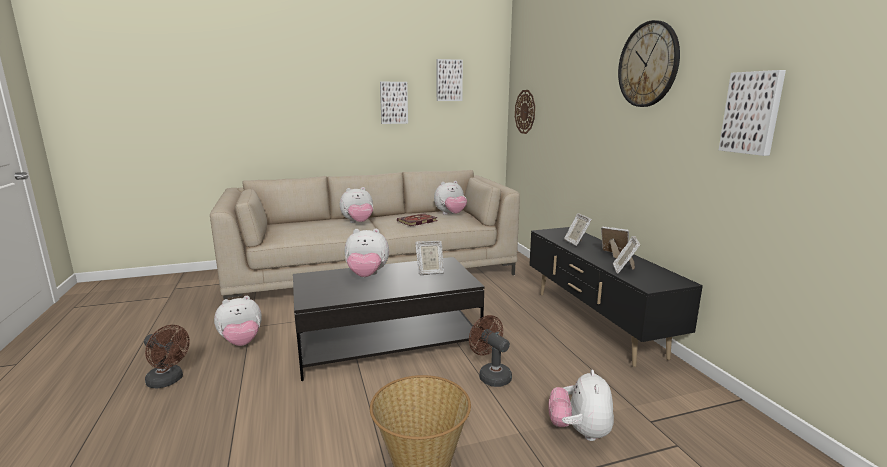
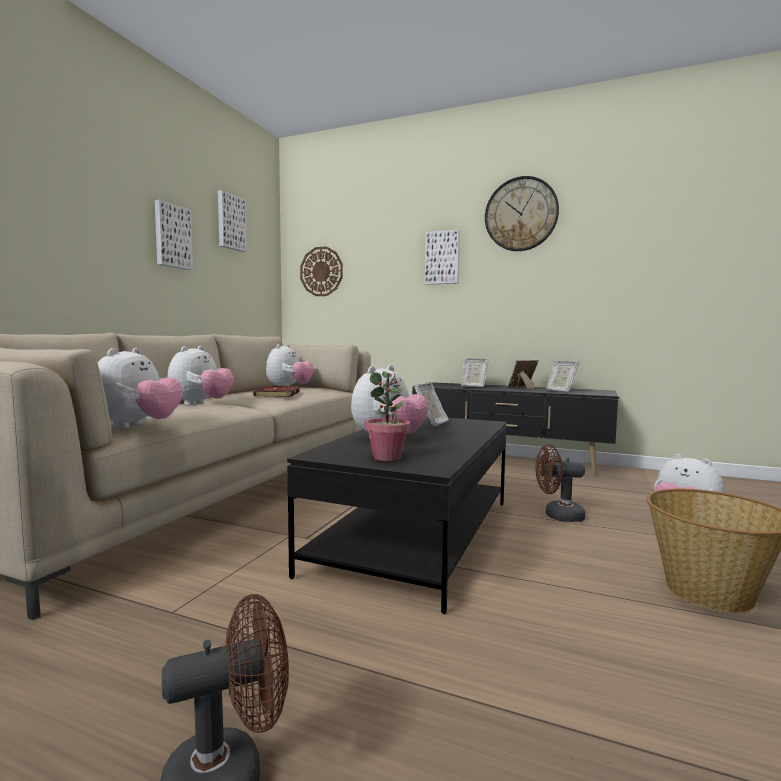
camera: 50 degrees left, 10 degrees down
plush toy [214,296,262,346] -> plush toy moved to [98,348,183,429]
picture [719,70,786,156] -> picture moved to [425,230,460,285]
none -> potted plant [365,371,410,461]

